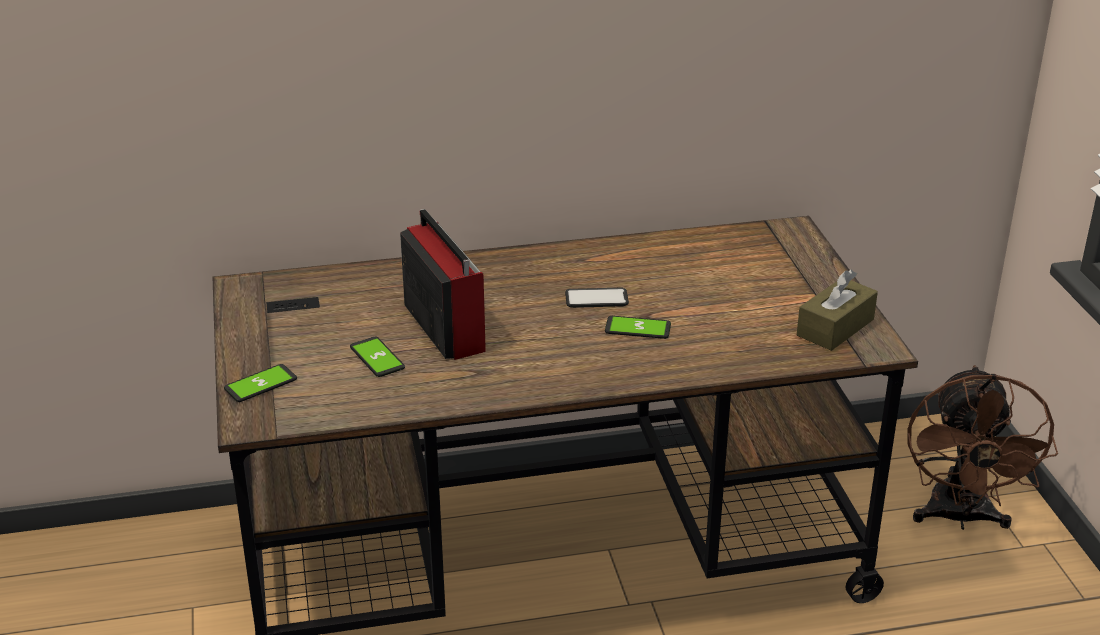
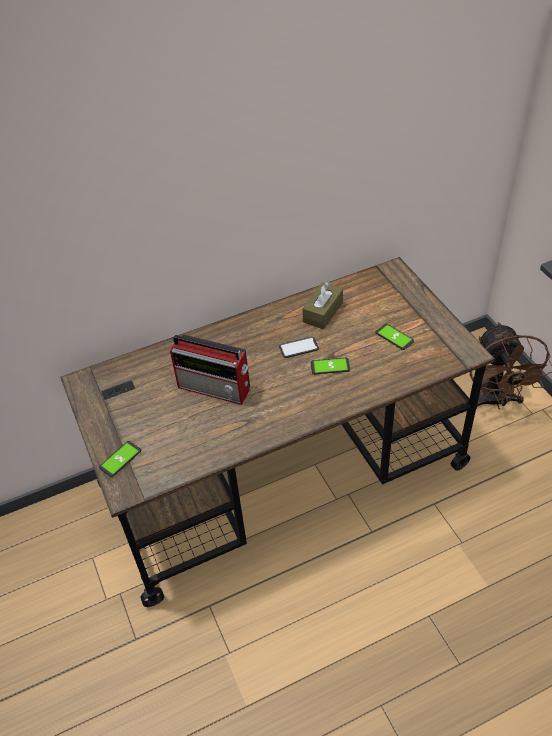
camera: 10 degrees left, 15 degrees up
phone [350,337,405,377] -> phone moved to [375,324,414,350]
radio [400,209,486,360] -> radio turned 150 degrees clockwise [170,334,250,405]
brown tissue box [797,270,878,351] -> brown tissue box moved to [302,282,343,330]

